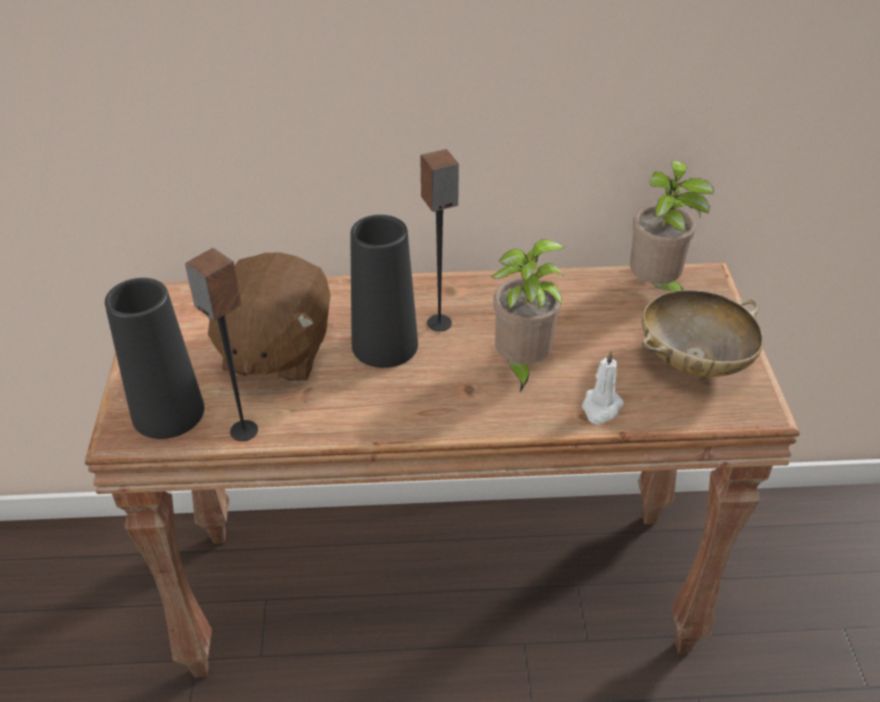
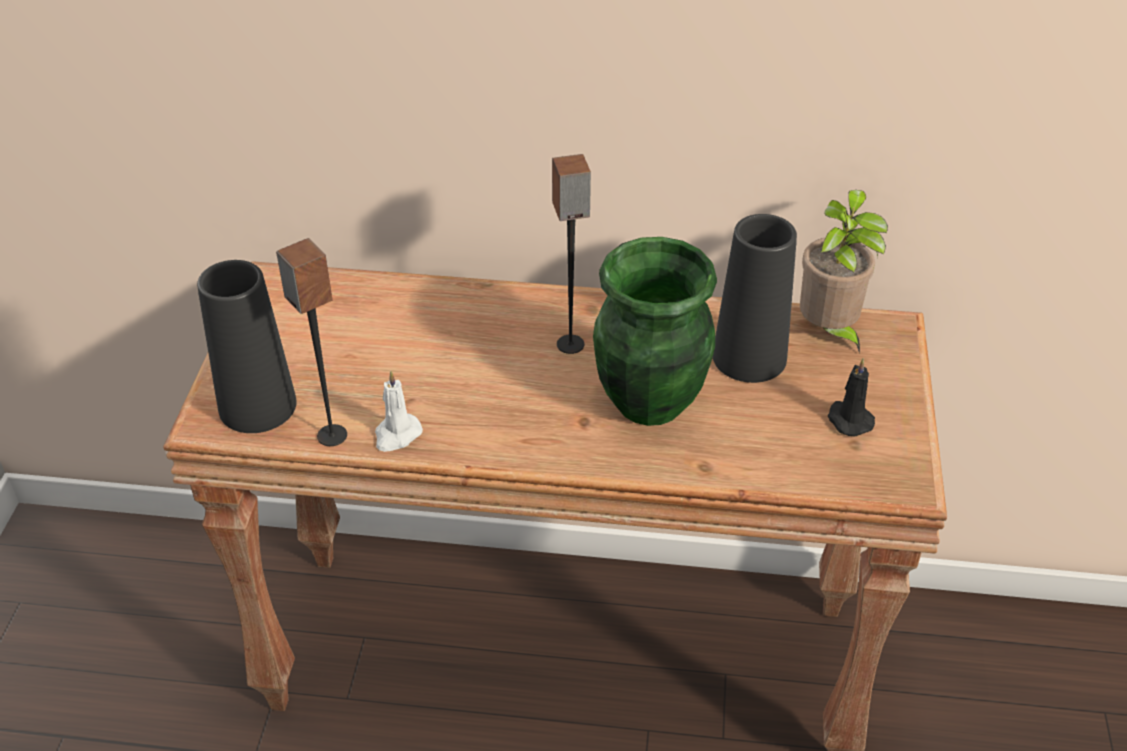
camera: 10 degrees right, 0 degrees up
brown plush toy [199,252,331,383] -> none
black vase [350,215,418,368] -> black vase moved to [713,214,797,383]
potted plant [491,239,565,392] -> green vase [593,237,717,426]
white candle [582,350,624,424] -> white candle moved to [375,371,423,452]
beige bowl [642,290,763,377] -> black candle [828,358,875,437]

